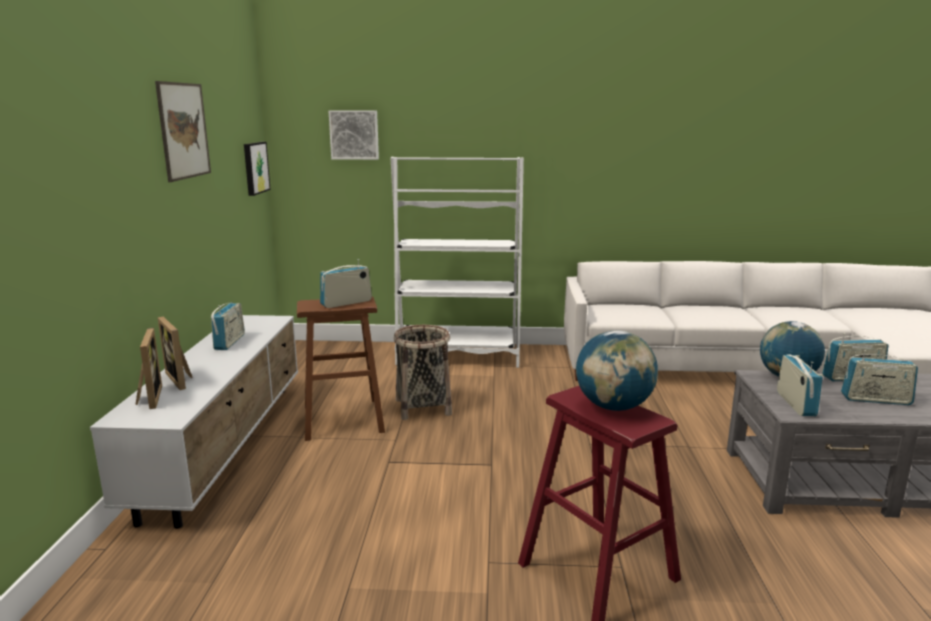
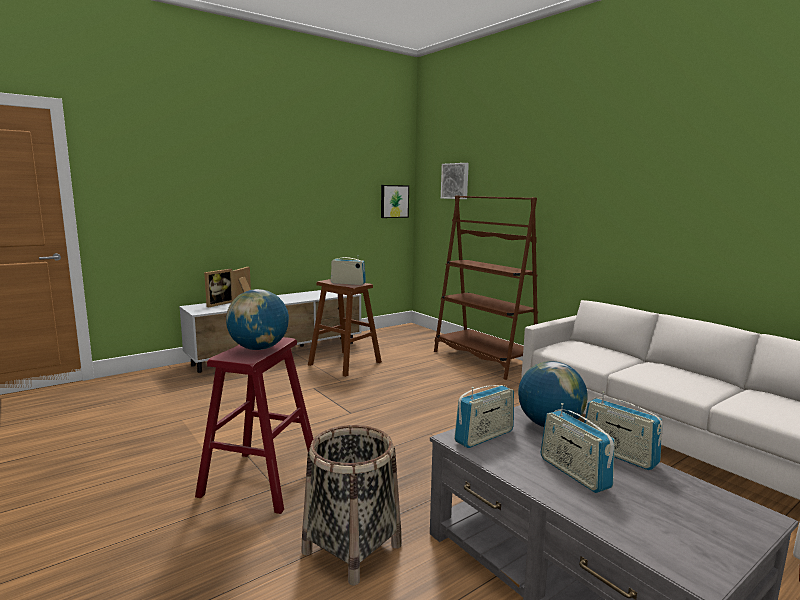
camera: 50 degrees right, 5 degrees down
picture [155,81,211,182] -> none
radio [211,302,245,350] -> none
white bookcase [391,157,524,368] -> brown bookcase [434,195,538,380]
basket [394,325,452,420] -> basket moved to [301,425,402,586]

